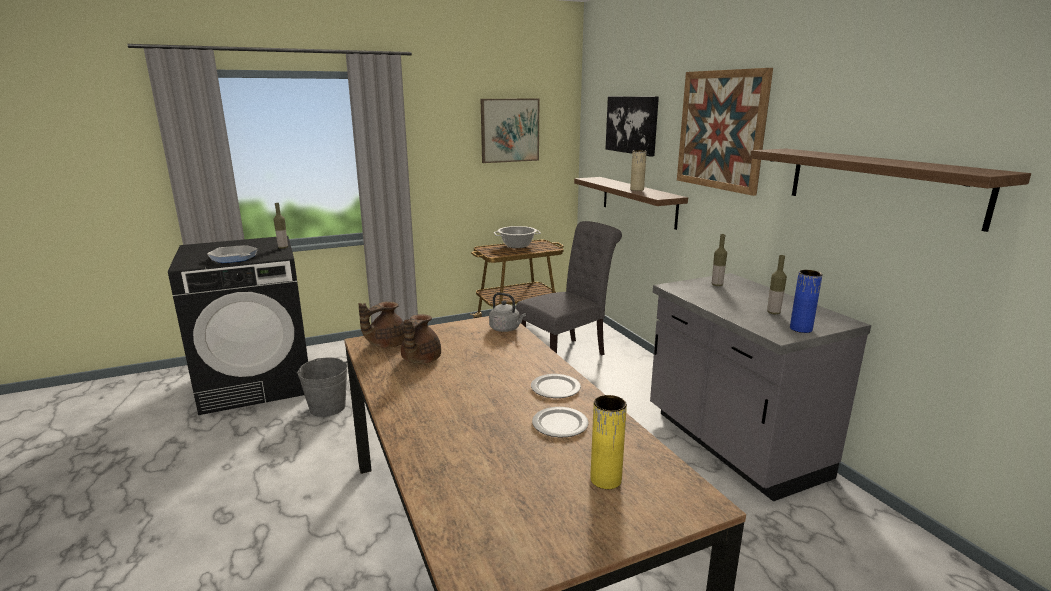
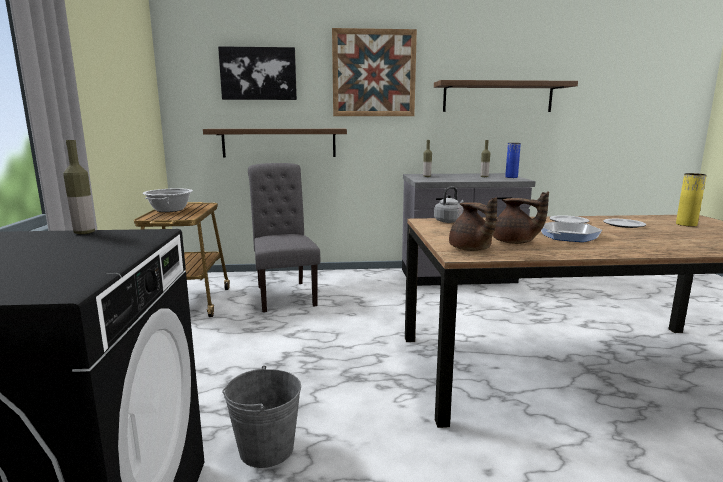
camera: 70 degrees left, 5 degrees down
frying pan [207,245,258,263] -> frying pan moved to [541,221,602,242]
picture [481,99,539,163] -> none
beige vase [630,150,647,191] -> none

